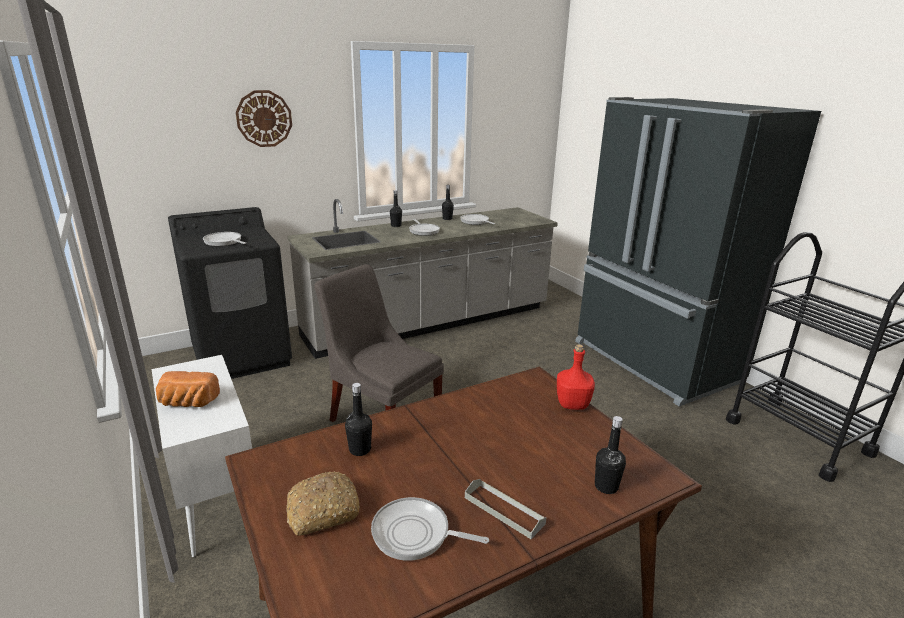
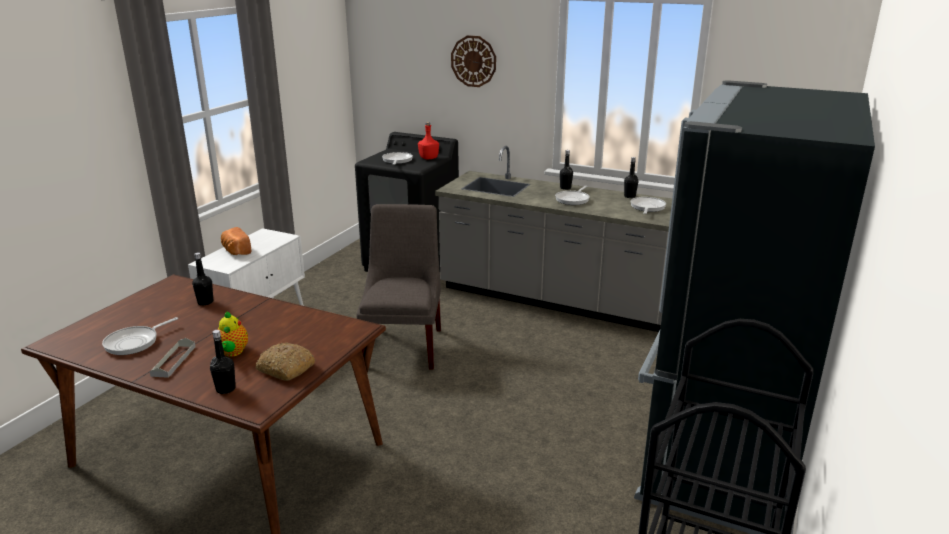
camera: 55 degrees right, 0 degrees up
bread [286,471,360,535] -> bread moved to [256,342,315,381]
frying pan [371,497,489,561] -> frying pan turned 120 degrees counterclockwise [102,317,178,355]
red bottle [557,344,595,410] -> red bottle moved to [418,122,439,159]
none -> teapot [217,311,248,357]

